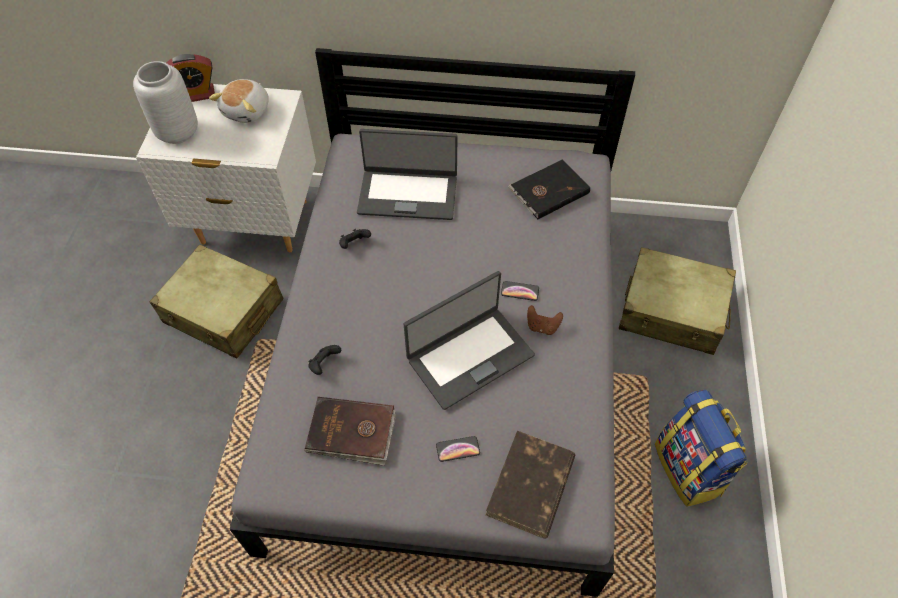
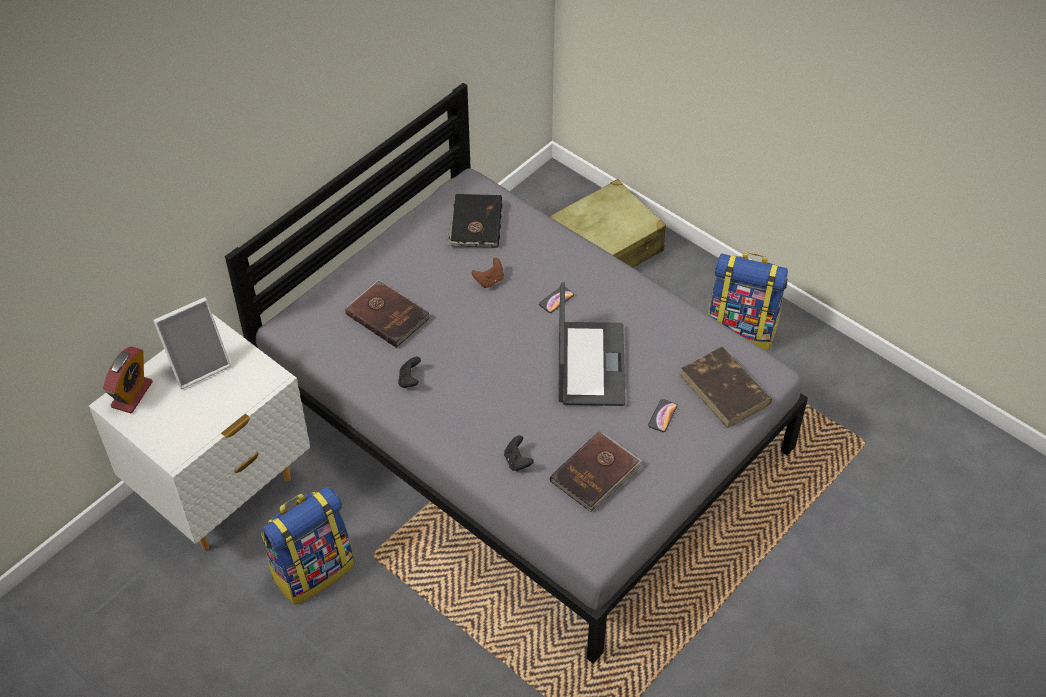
camera: 55 degrees left, 5 degrees down
grey vase [133,61,198,144] -> none
beige suitcase [150,245,283,358] -> backpack [261,487,354,605]
plush toy [209,79,269,123] -> picture frame [153,297,231,389]
laptop [357,129,458,220] -> brown book [345,280,430,348]
brown game controller [527,305,563,335] -> brown game controller moved to [472,258,504,288]

